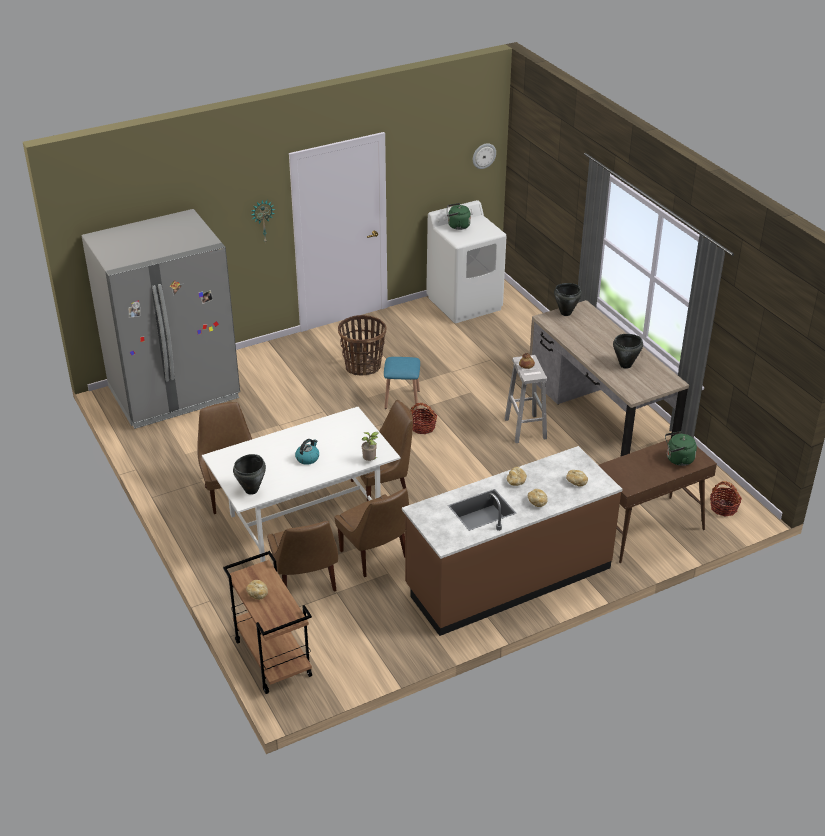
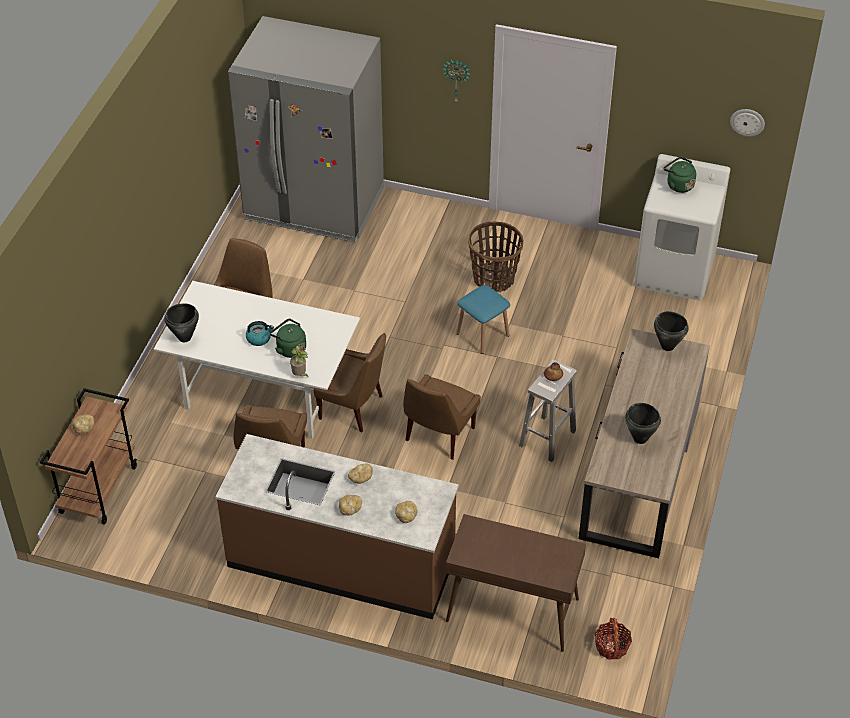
camera: 45 degrees right, 10 degrees up
brown chair [267,521,338,592] -> brown chair moved to [403,374,481,460]
basket [410,403,437,434] -> none
green kettle [665,431,697,466] -> green kettle moved to [270,319,306,358]

